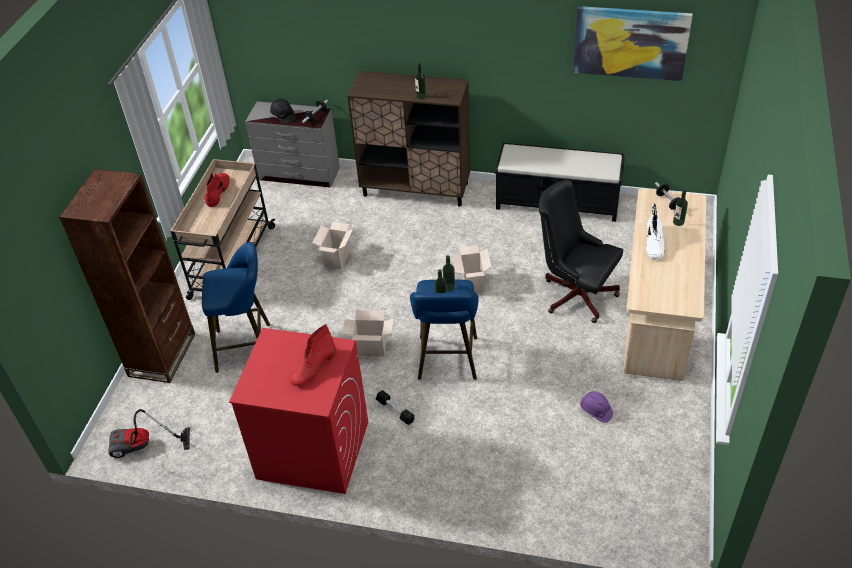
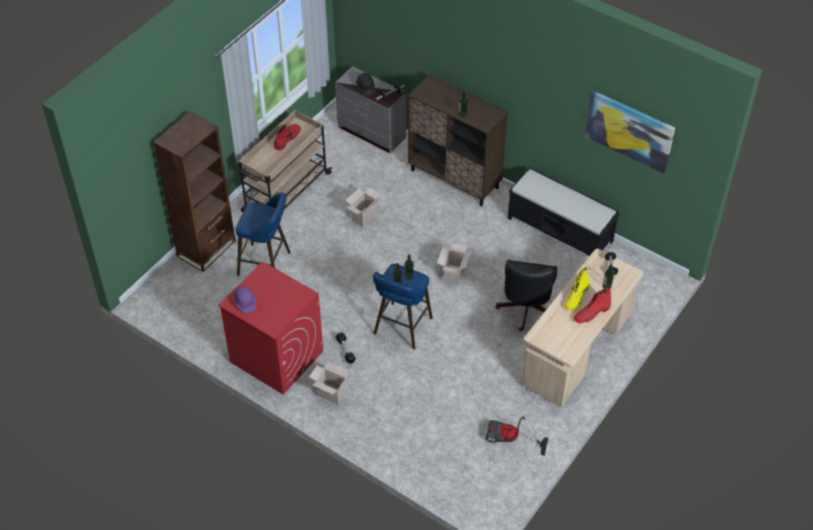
camera: 20 degrees right, 5 degrees up
vacuum cleaner [108,409,190,458] -> vacuum cleaner moved to [485,417,549,456]
red boot [290,324,336,387] -> red boot moved to [574,288,611,323]
cardboard box [342,310,394,356] -> cardboard box moved to [309,361,353,404]
black office chair [538,179,623,323] -> black office chair turned 135 degrees counterclockwise [495,260,557,331]
purple hard hat [580,391,613,423] -> purple hard hat moved to [233,286,257,313]
white boot [646,203,665,259] -> yellow boot [564,267,590,310]

